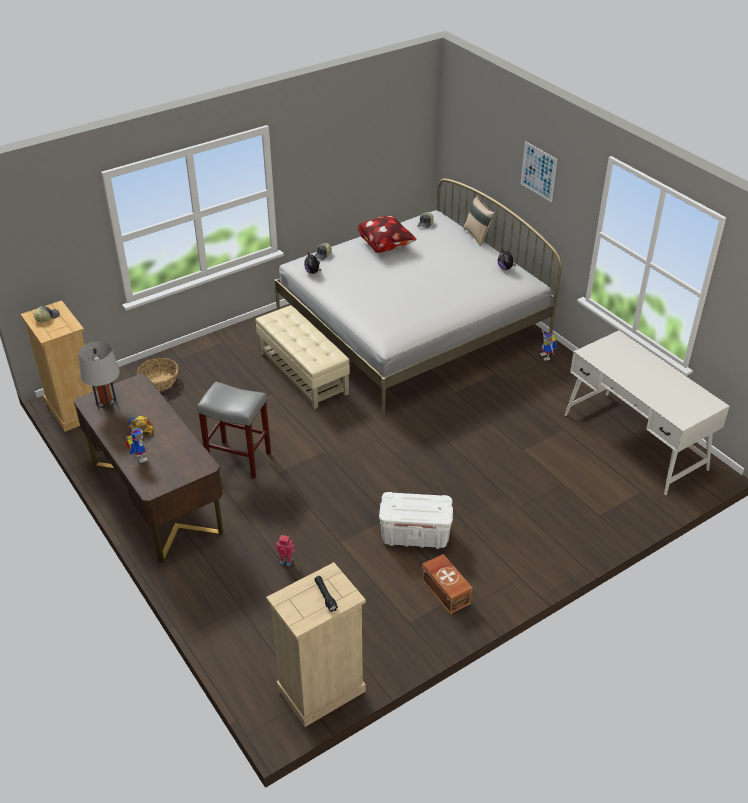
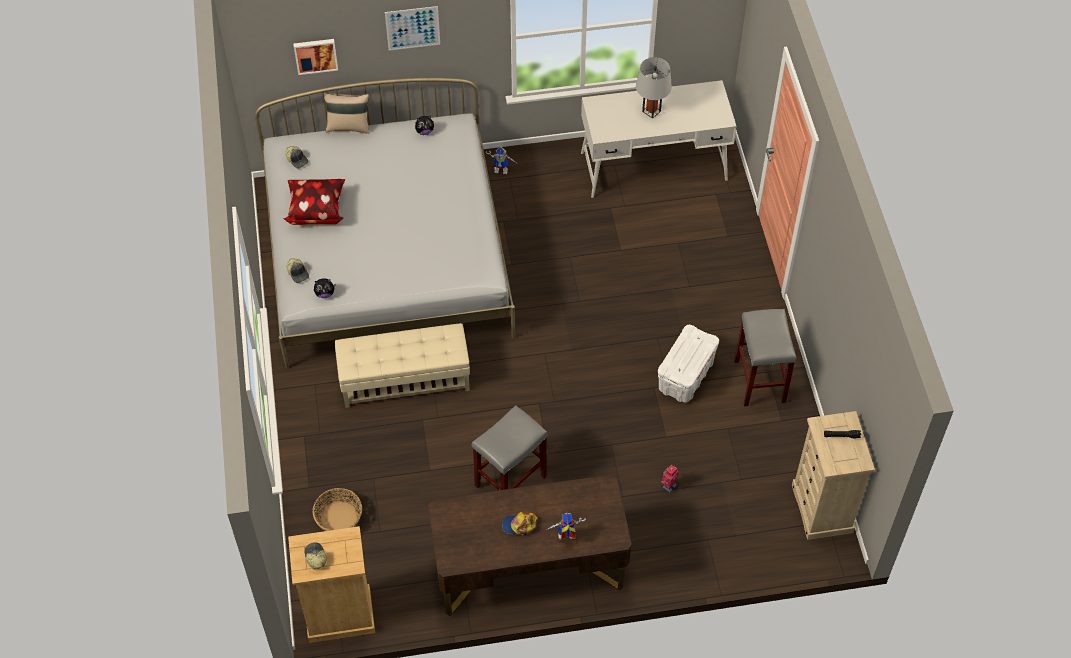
camera: 65 degrees left, 15 degrees up
grey table lamp [78,341,120,409] -> grey table lamp moved to [636,57,672,119]
brown storage box [422,554,473,614] -> grey stool [734,309,796,407]
none -> picture [293,39,338,75]

